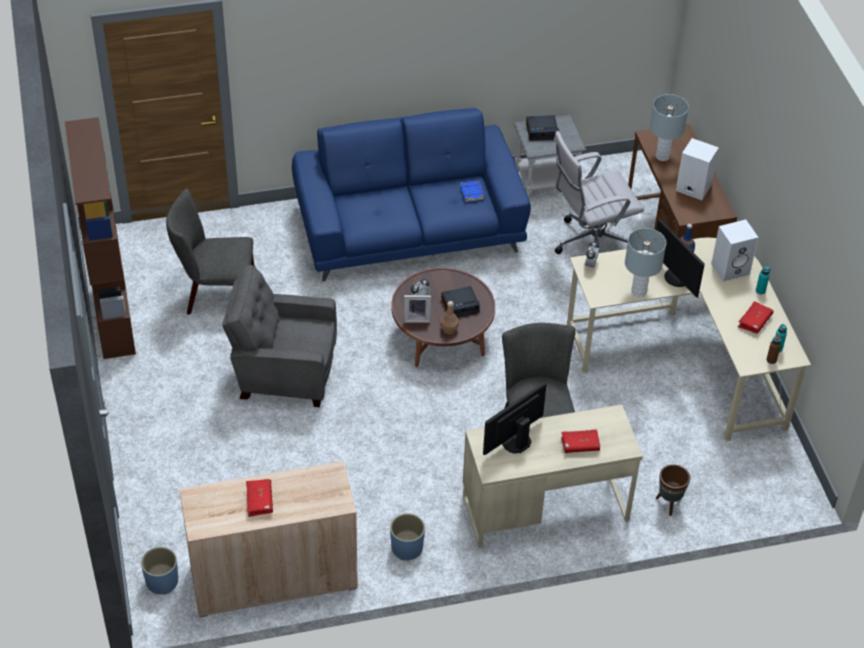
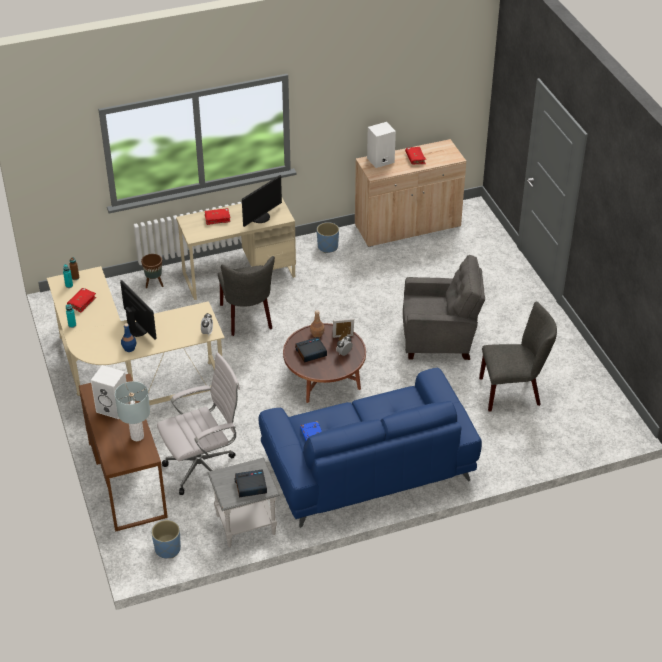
camera: 175 degrees right, 5 degrees down
brown bookcase [65,117,136,359] -> none
blue planter [141,547,178,595] -> blue planter moved to [151,520,181,558]
grey table lamp [625,228,666,298] -> none
white speaker [711,220,758,282] -> white speaker moved to [367,122,396,168]

